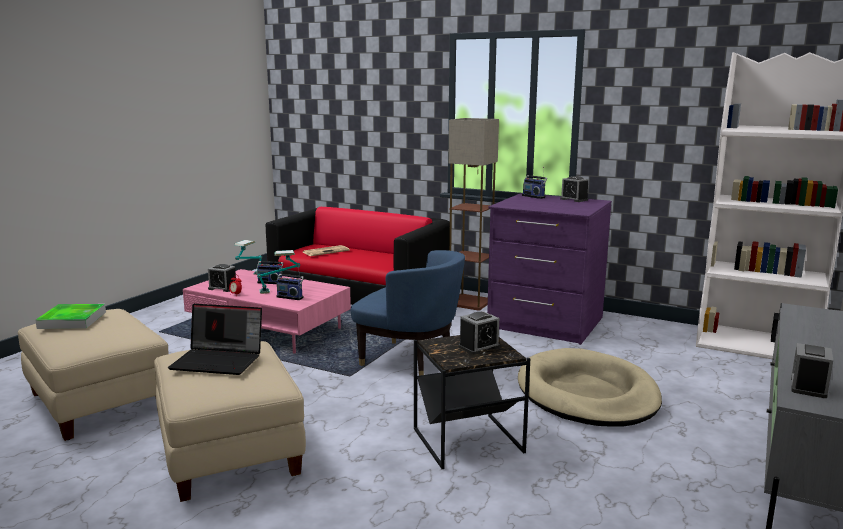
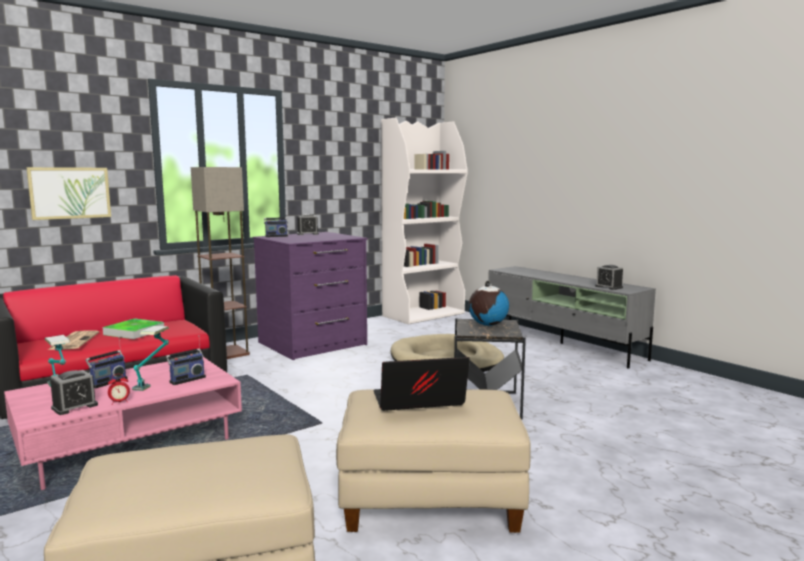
camera: 65 degrees left, 5 degrees down
tray [35,304,106,329] -> tray moved to [103,318,164,339]
laptop [168,304,262,375] -> laptop turned 135 degrees counterclockwise [373,357,470,411]
blue armchair [351,250,465,376] -> none
alarm clock [458,311,500,355] -> globe [469,281,509,326]
none -> picture [26,167,111,220]

